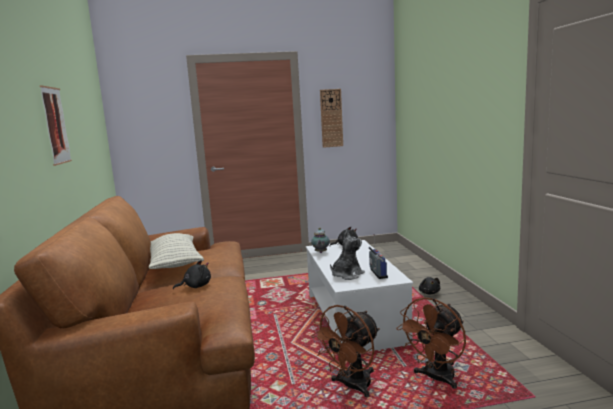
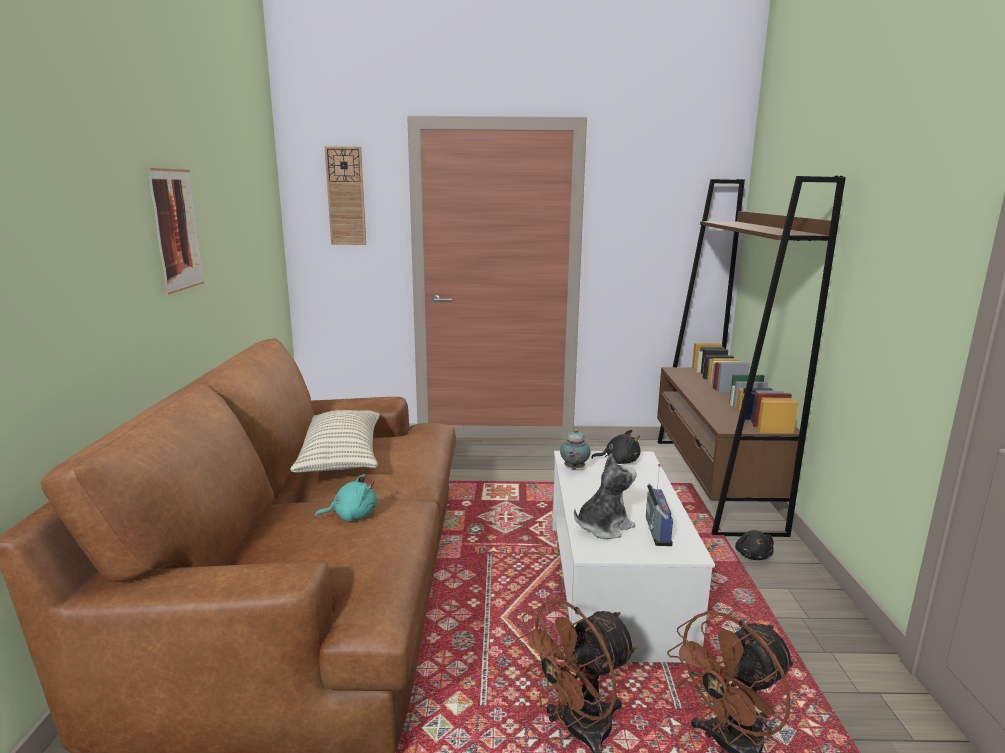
camera: 10 degrees right, 5 degrees up
black plush toy [173,260,211,289] -> turquoise plush toy [315,474,377,521]
wall clock [320,89,343,148] -> wall clock moved to [325,146,366,245]
none -> brown bookcase [657,176,846,537]

